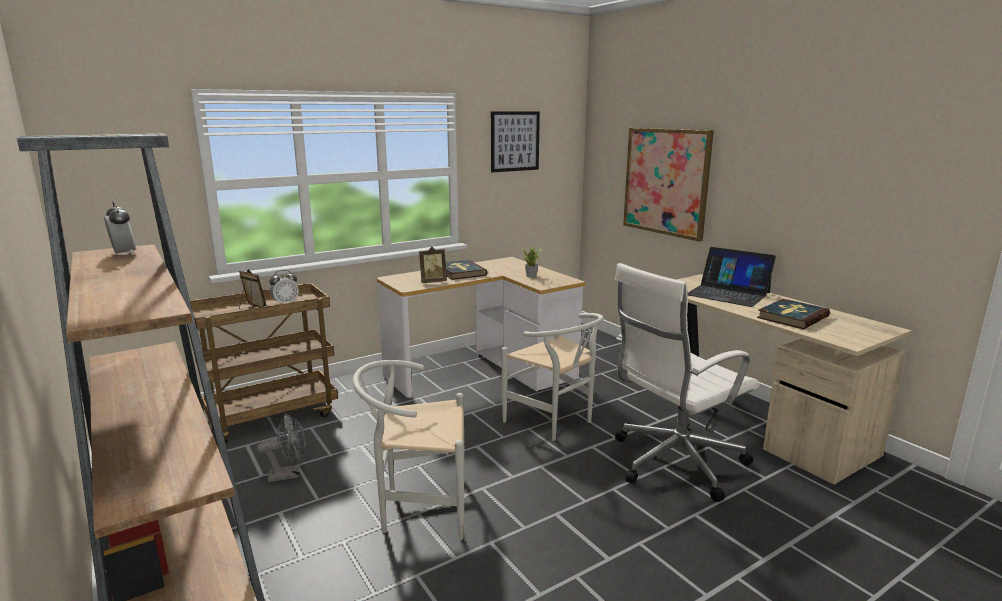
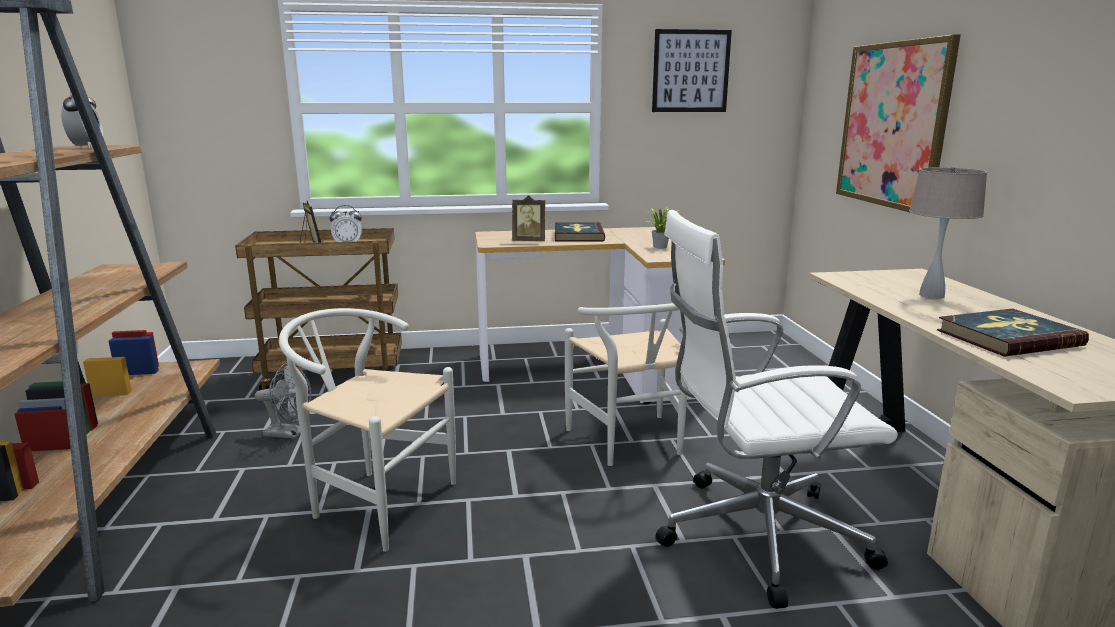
camera: 25 degrees right, 0 degrees up
laptop [688,247,776,307] -> beige table lamp [909,167,987,299]

